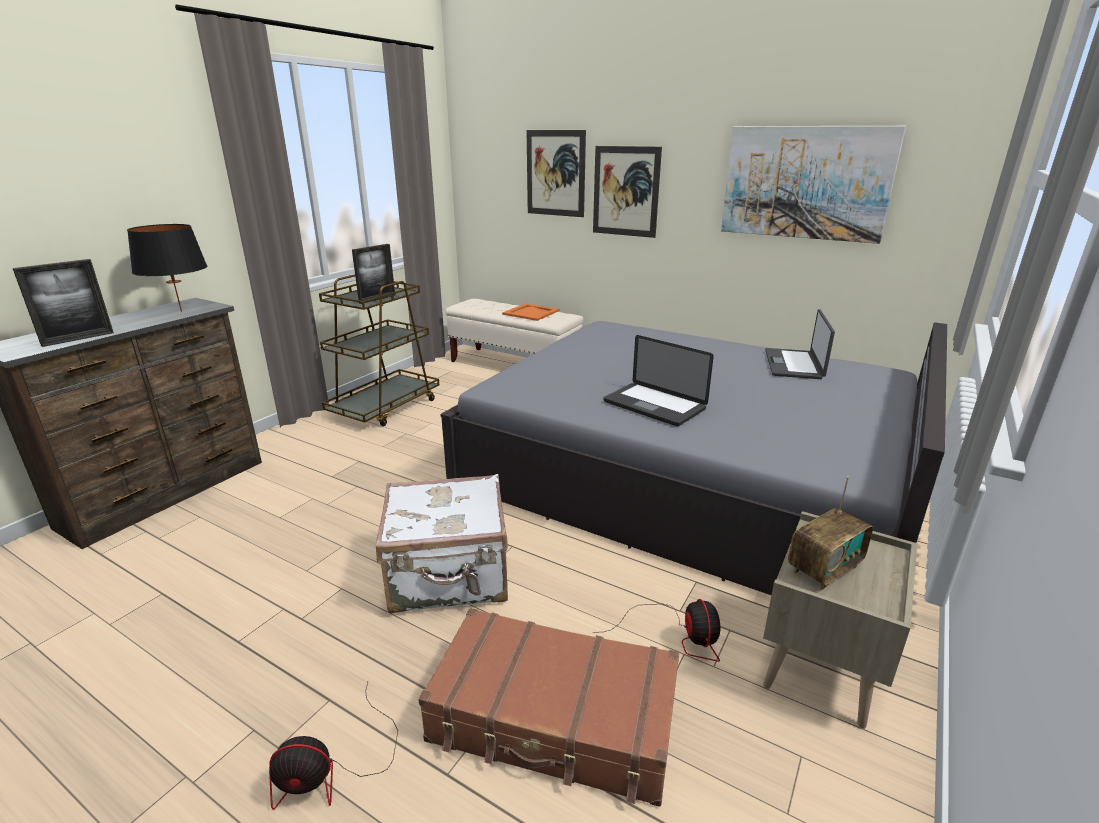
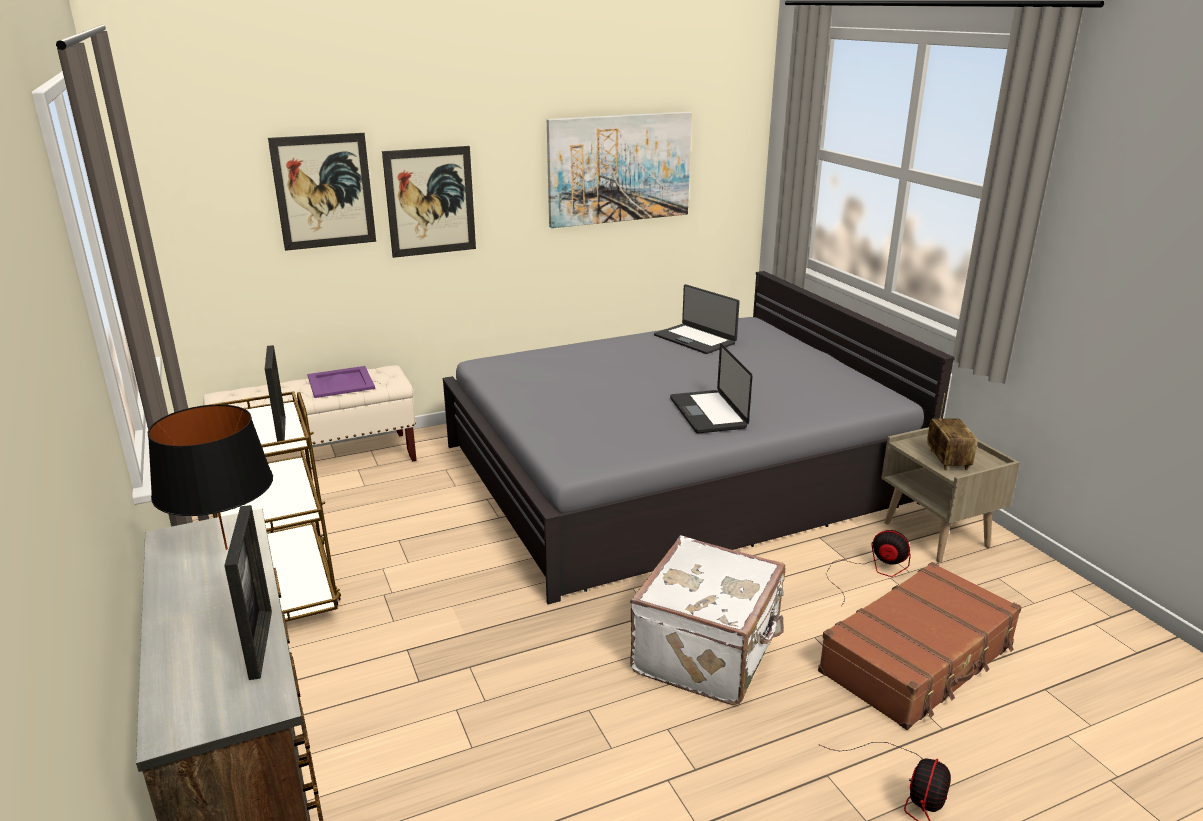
camera: 55 degrees left, 0 degrees up
orange tray [502,303,559,321] -> purple tray [307,366,375,398]
laptop [603,335,714,426] -> laptop turned 90 degrees clockwise [670,343,752,433]

